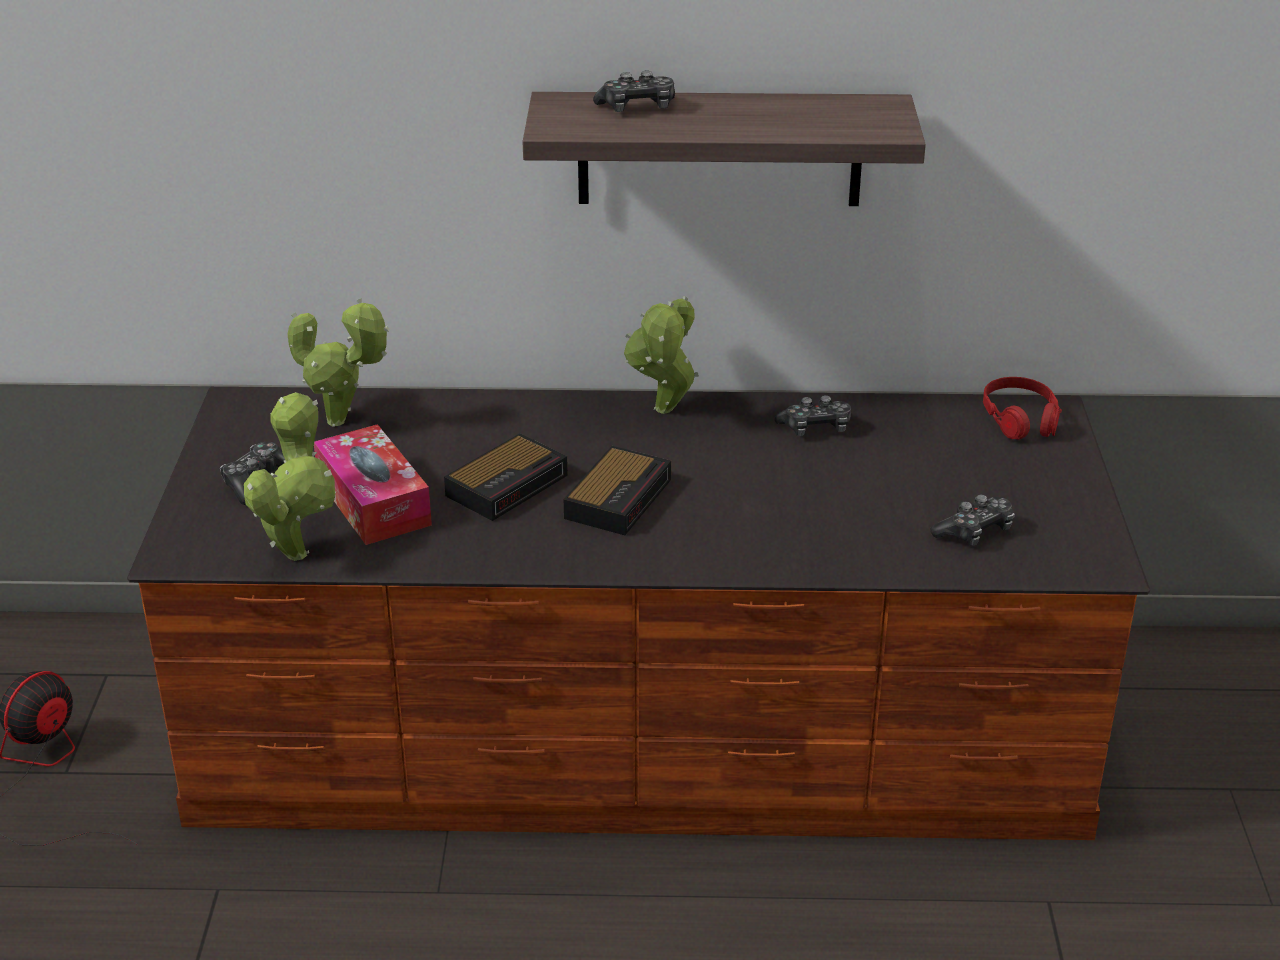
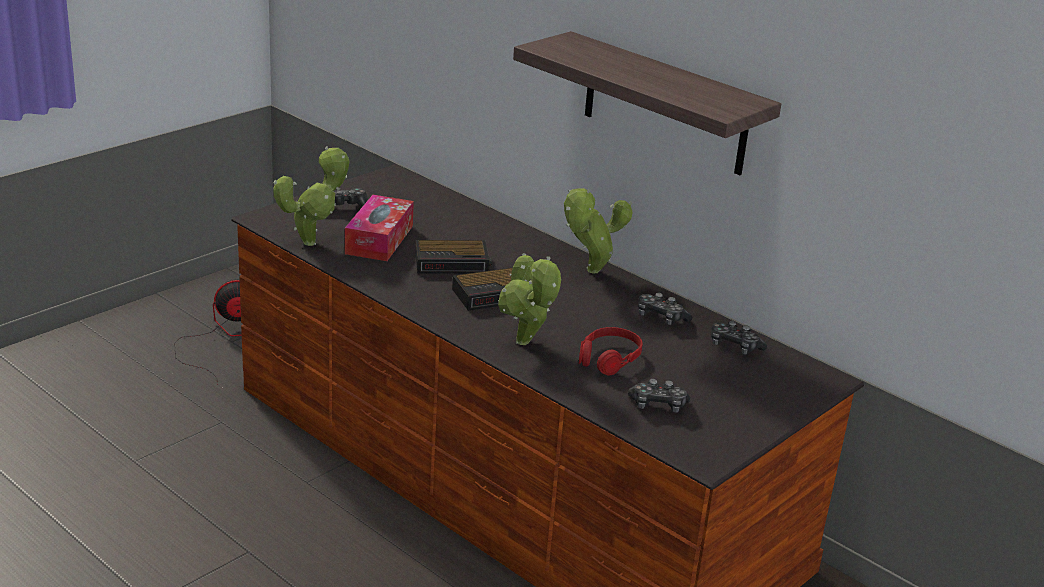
camera: 40 degrees right, 5 degrees down
potted plant [288,298,389,427] -> potted plant moved to [498,253,561,345]
game controller [593,71,675,112] -> game controller moved to [711,321,767,355]
red headphones [983,377,1062,439] -> red headphones moved to [579,327,643,376]

